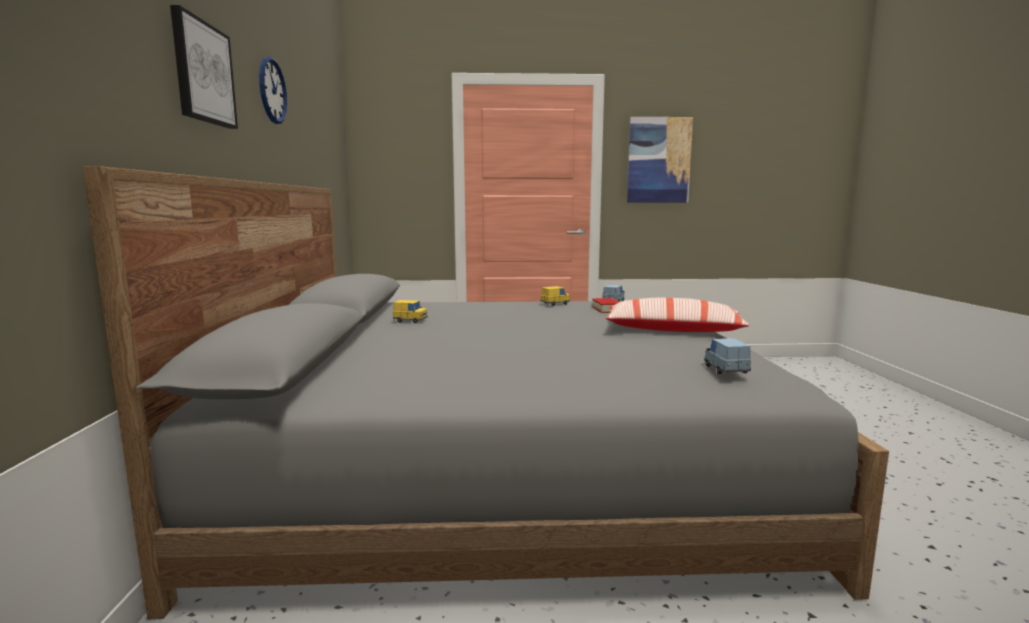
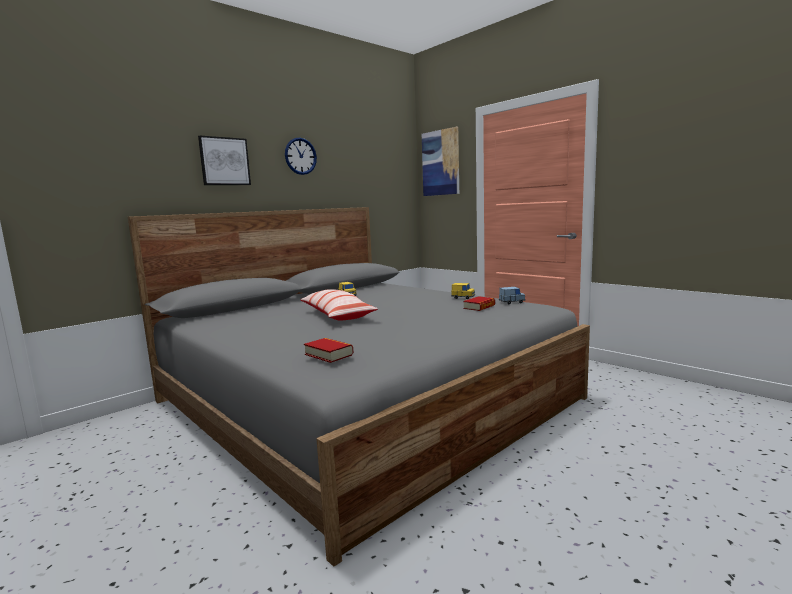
camera: 50 degrees right, 0 degrees up
pillow [606,298,749,332] -> pillow moved to [300,289,378,321]
picture [627,117,693,202] -> picture moved to [422,127,459,196]
blue toy car [704,338,751,374] -> book [304,338,353,363]

